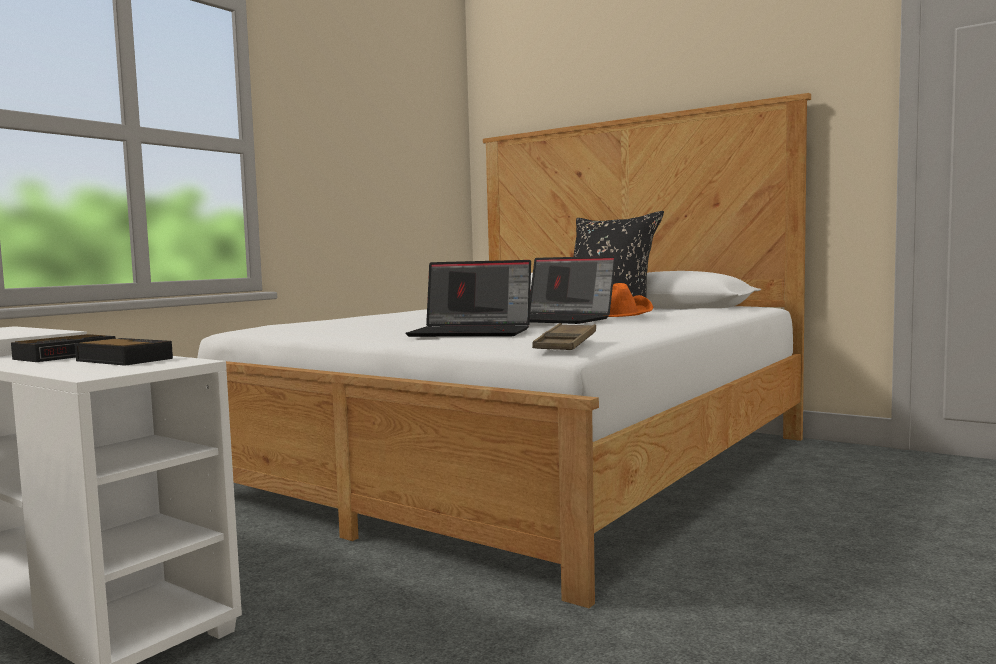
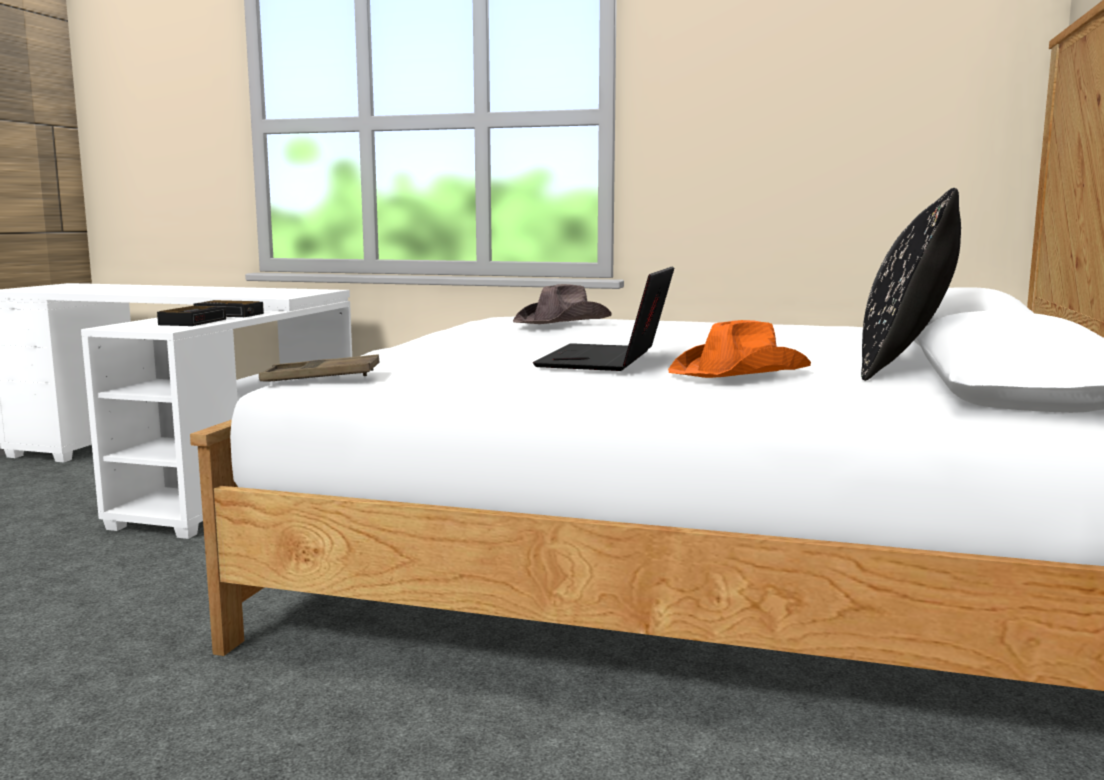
camera: 70 degrees right, 5 degrees up
laptop [405,260,531,337] -> none
none -> brown hat [513,284,611,324]

